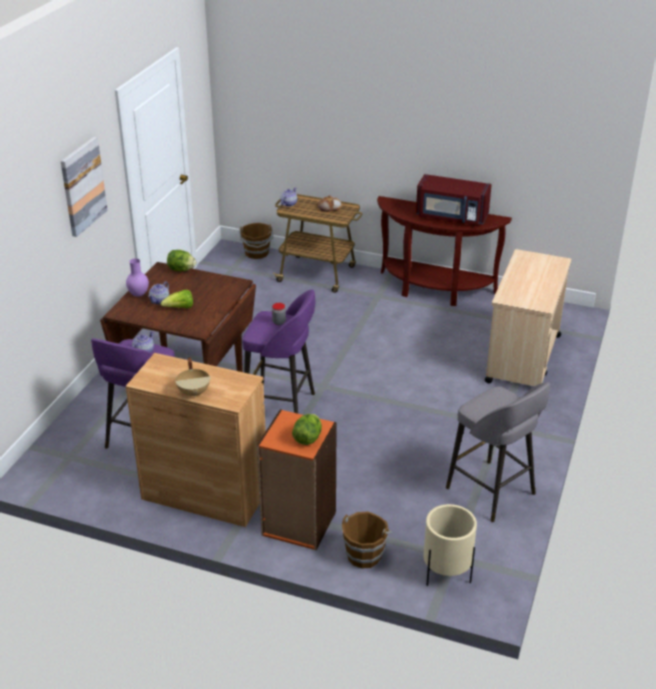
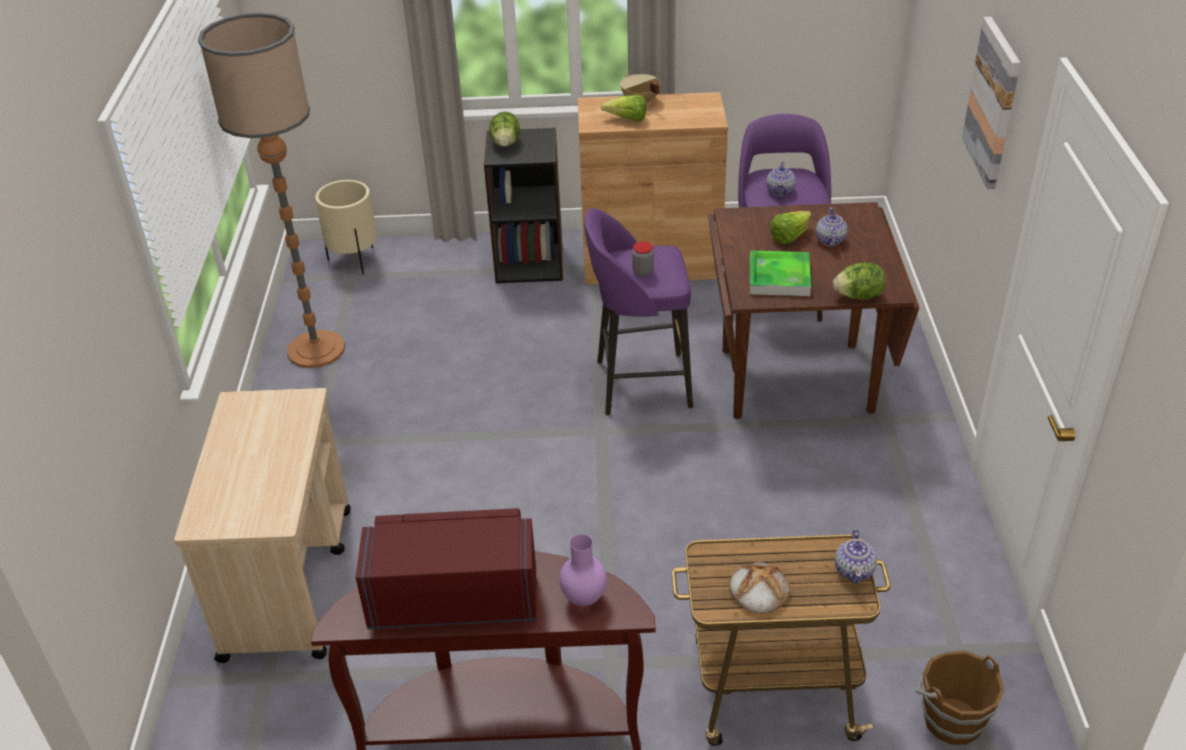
camera: 160 degrees right, 5 degrees up
purple vase [126,258,149,297] -> purple vase moved to [559,534,607,606]
orange bookcase [257,409,337,550] -> black bookcase [484,128,563,283]
brown bucket [342,511,392,568] -> none
grey stool [446,382,550,522] -> floor lamp [198,12,345,368]
none -> lettuce [601,94,646,121]
none -> tray [750,250,811,296]

